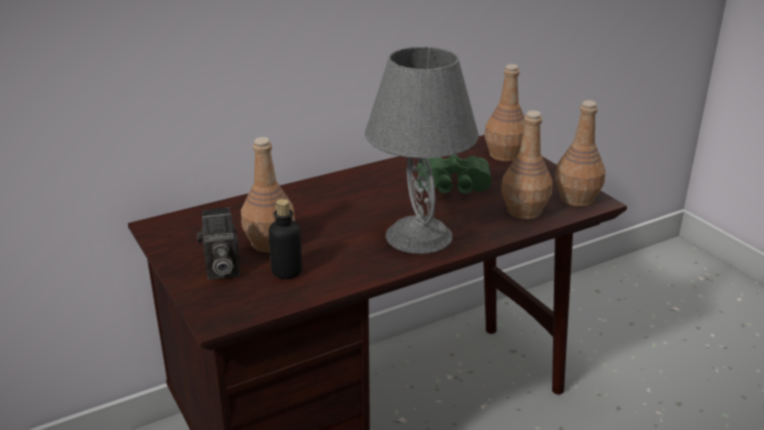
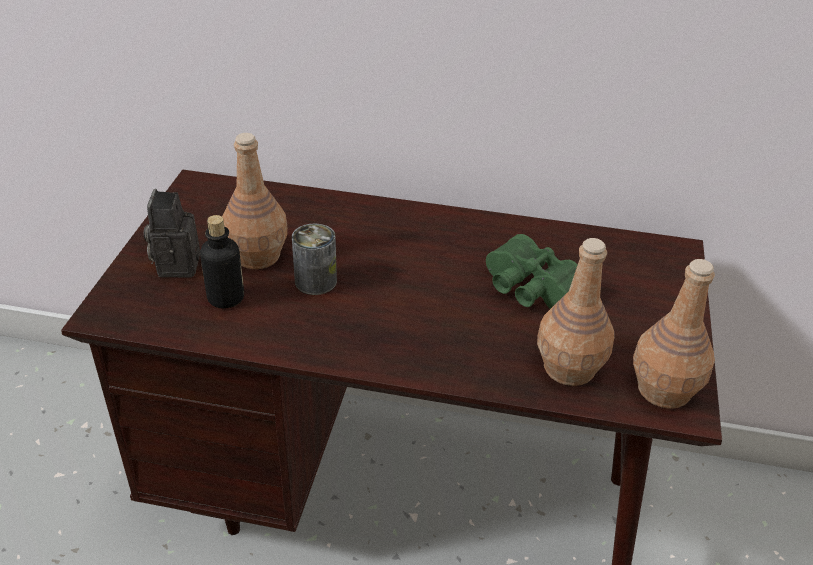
camera: 40 degrees right, 10 degrees up
camera [197,207,240,280] -> camera turned 60 degrees clockwise [144,189,200,277]
grey table lamp [365,47,479,254] -> none
brown bottle [484,64,526,162] -> none
none -> can [292,223,337,295]

